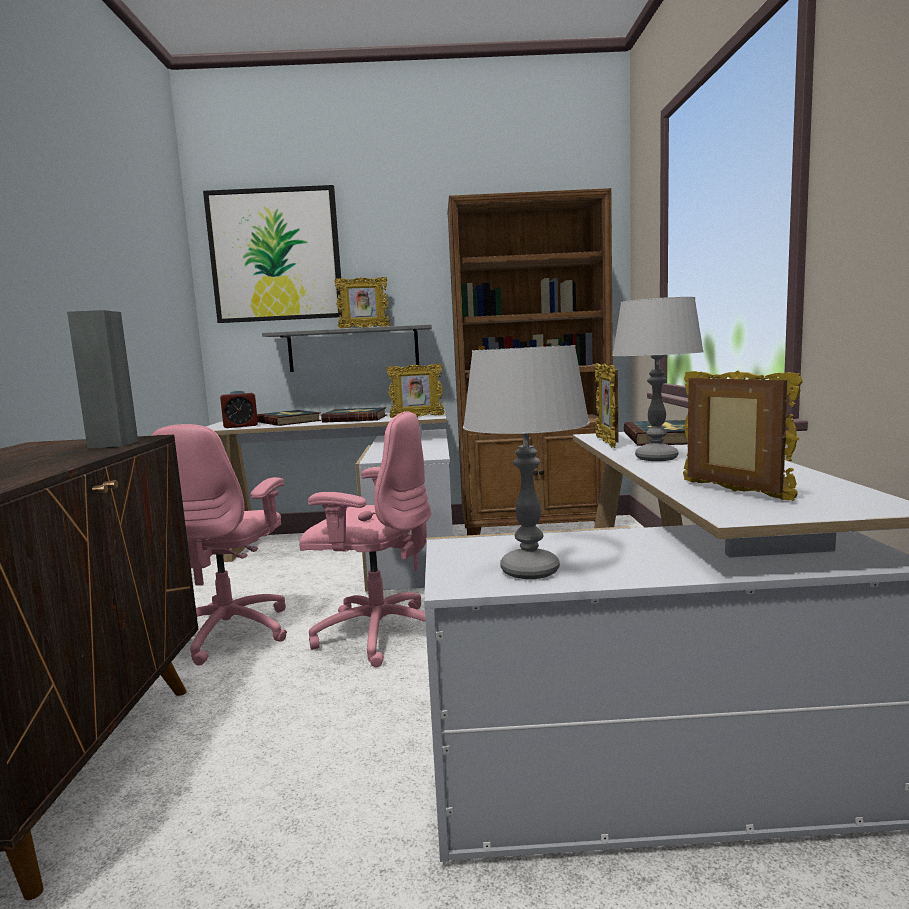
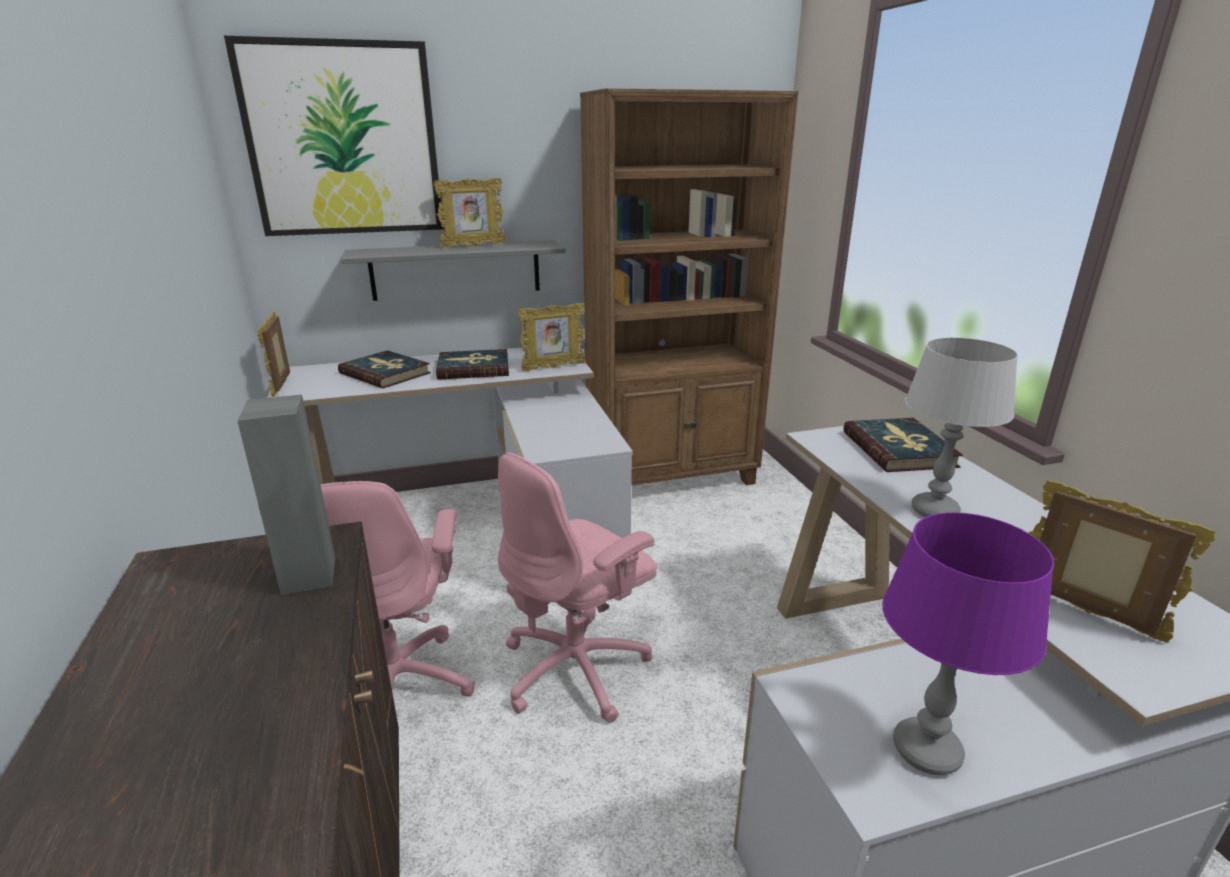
camera: 15 degrees left, 15 degrees up
alarm clock [220,390,258,428] -> none
pink office chair [299,411,431,667] -> pink office chair turned 135 degrees clockwise [498,452,657,723]
grey table lamp [463,345,590,579] -> purple table lamp [882,512,1054,775]
picture frame [595,363,618,448] -> picture frame moved to [257,312,290,397]

